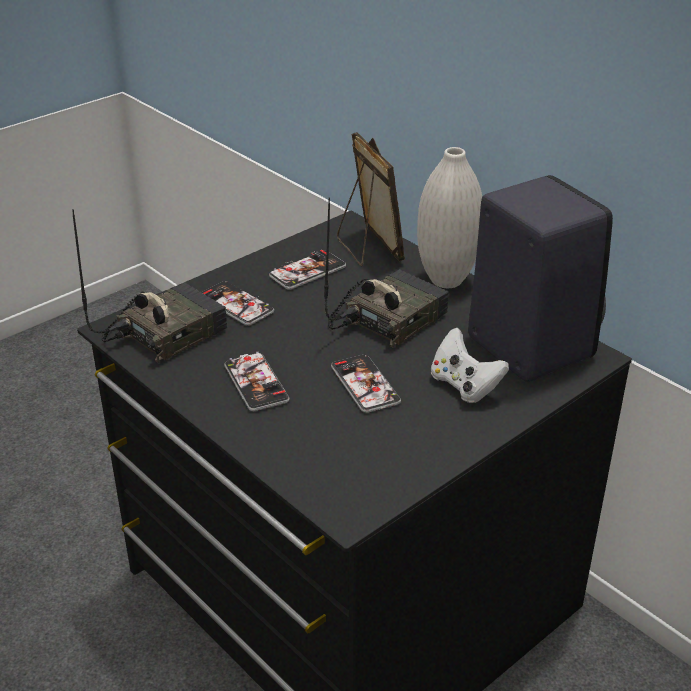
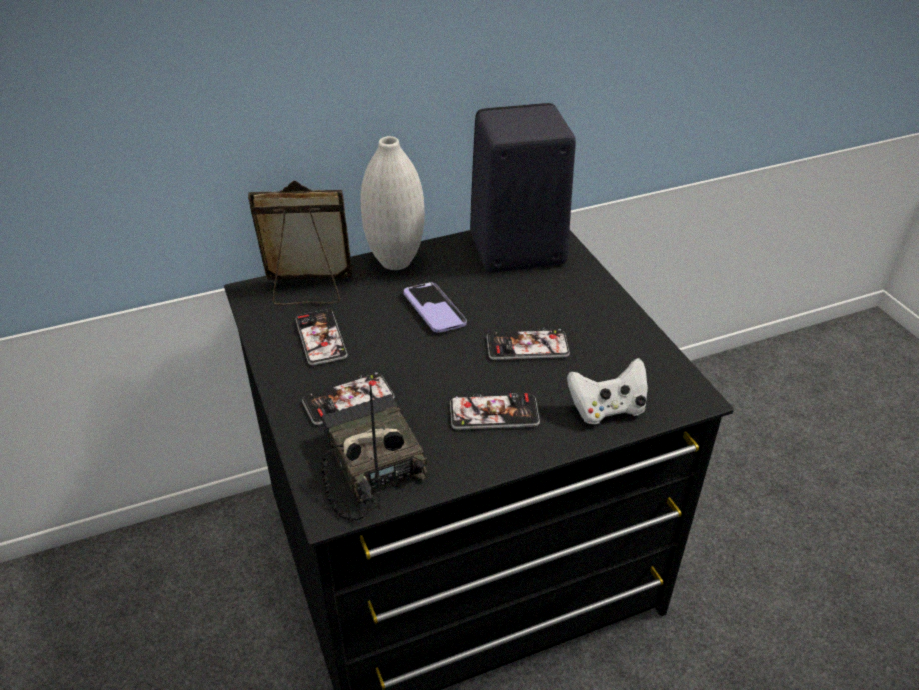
camera: 70 degrees left, 5 degrees up
radio [324,198,449,348] -> phone [404,282,467,333]
white game controller [431,328,509,403] -> white game controller moved to [567,358,648,424]

